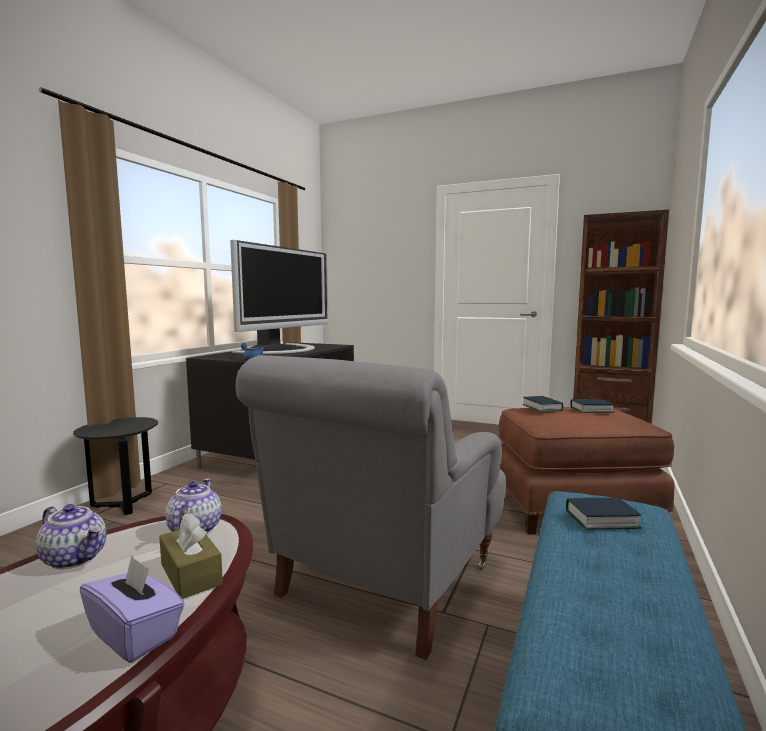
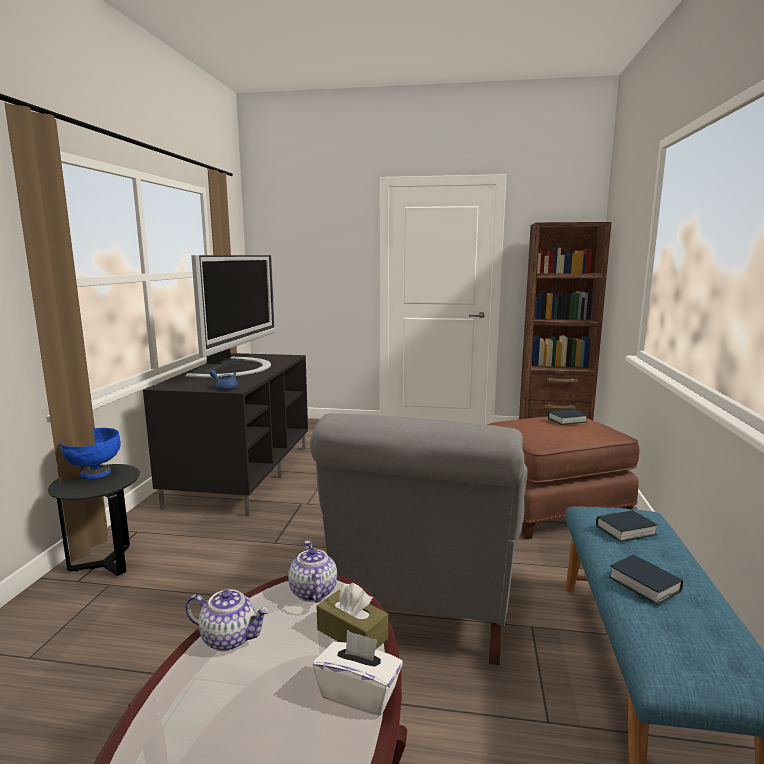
camera: 15 degrees left, 5 degrees up
purple tissue box [80,556,185,663] -> white tissue box [313,630,403,716]
book [522,396,563,412] -> book moved to [609,555,683,605]
none -> blue bowl [60,428,121,479]

